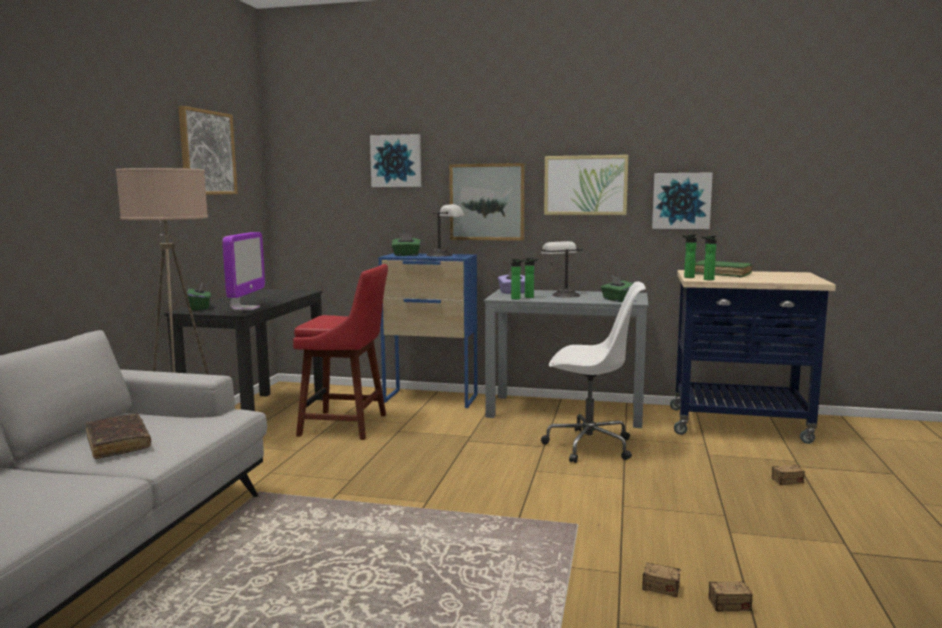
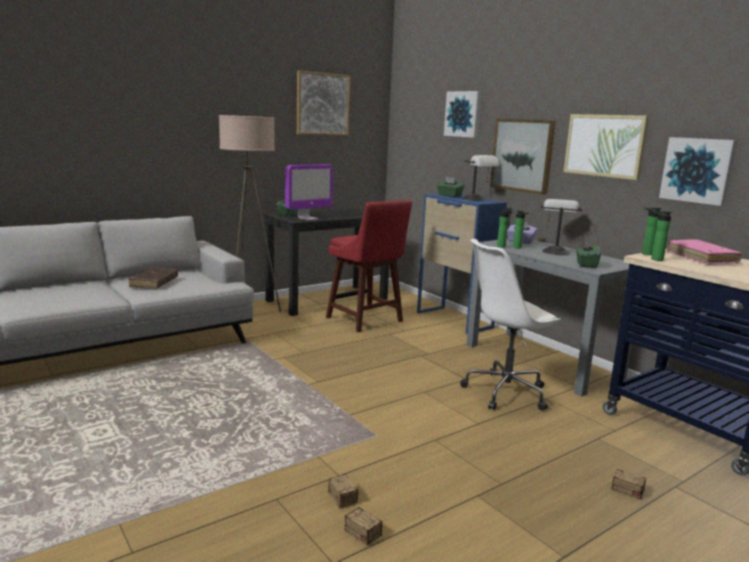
camera: 40 degrees right, 5 degrees up
white office chair [541,282,646,463] -> white office chair turned 105 degrees clockwise [460,239,561,410]
green book [695,260,753,278] -> pink book [667,239,742,265]

